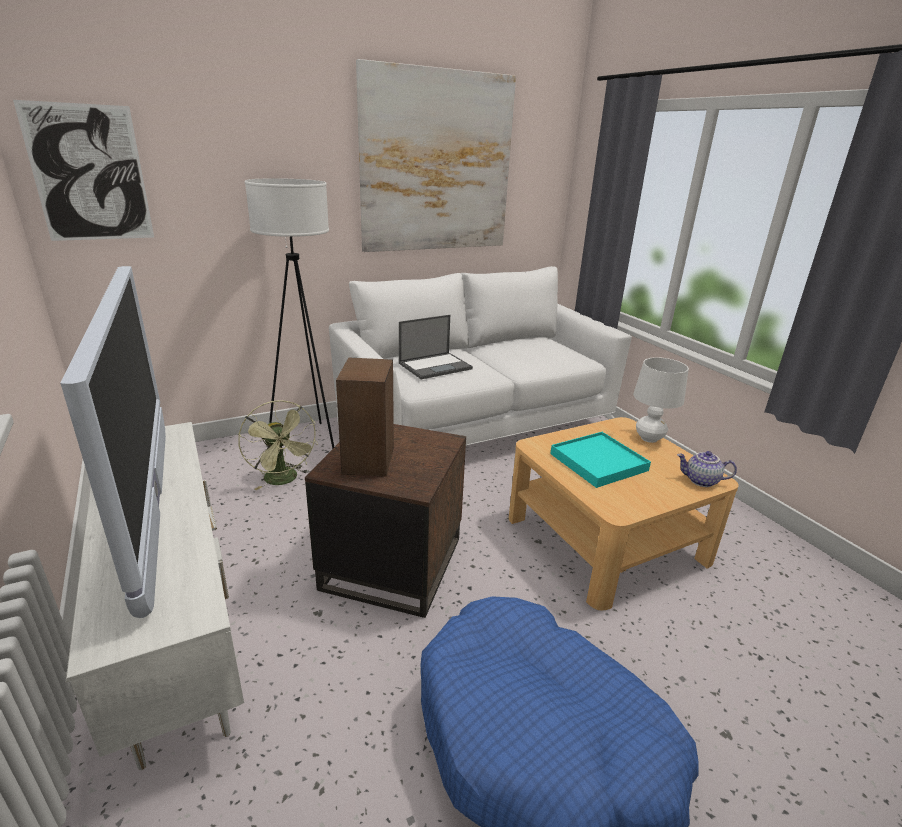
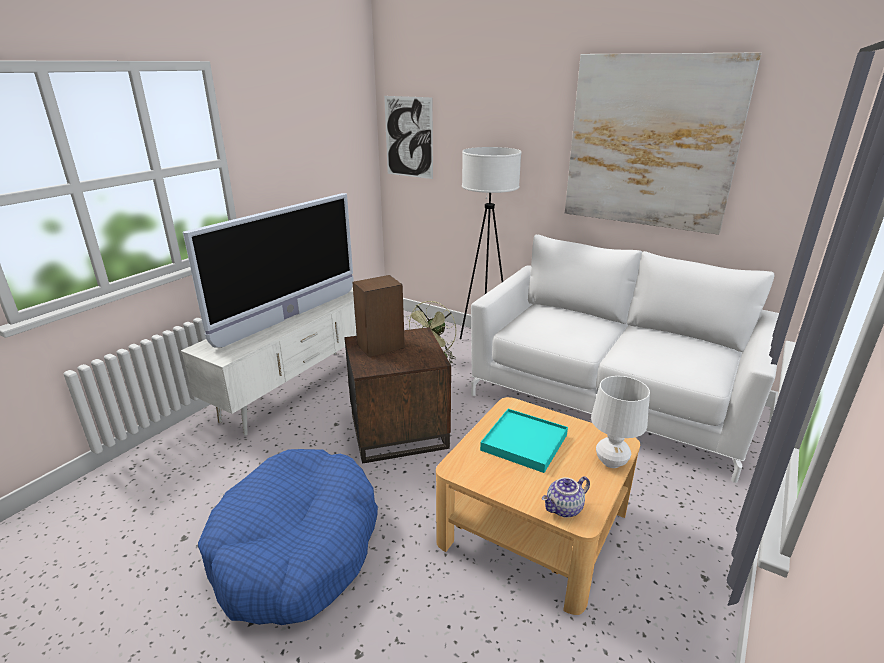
camera: 60 degrees right, 0 degrees up
laptop [399,315,473,379] -> none
teapot [677,451,737,487] -> teapot turned 105 degrees counterclockwise [542,477,590,518]

